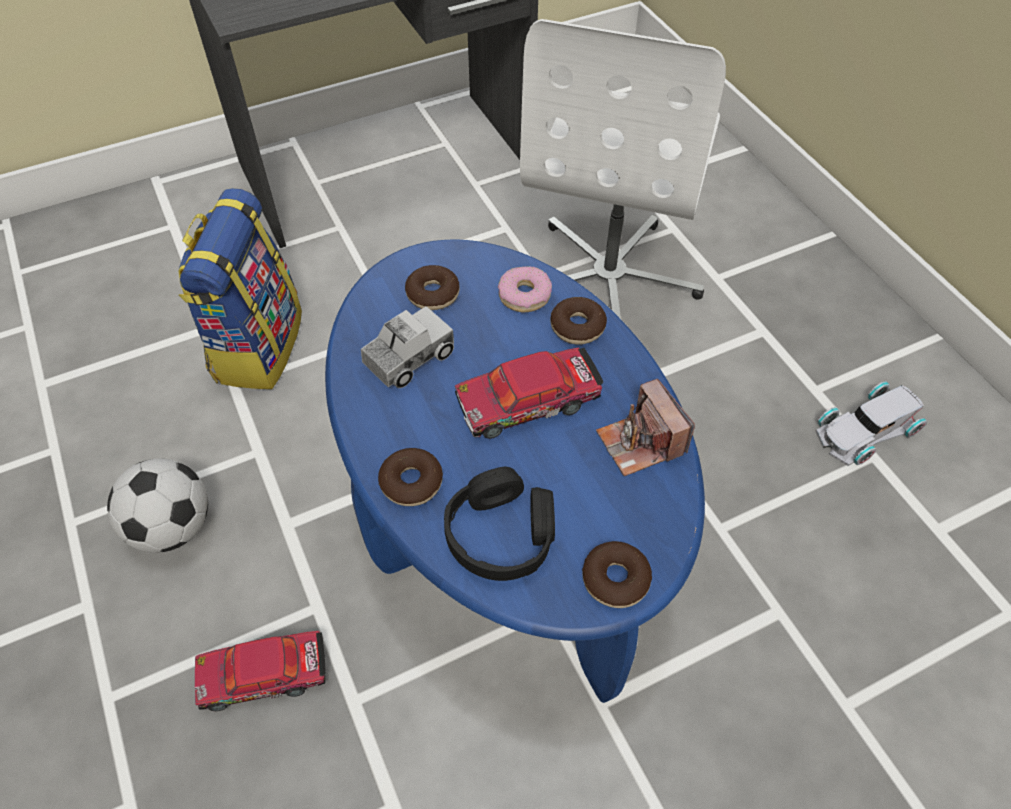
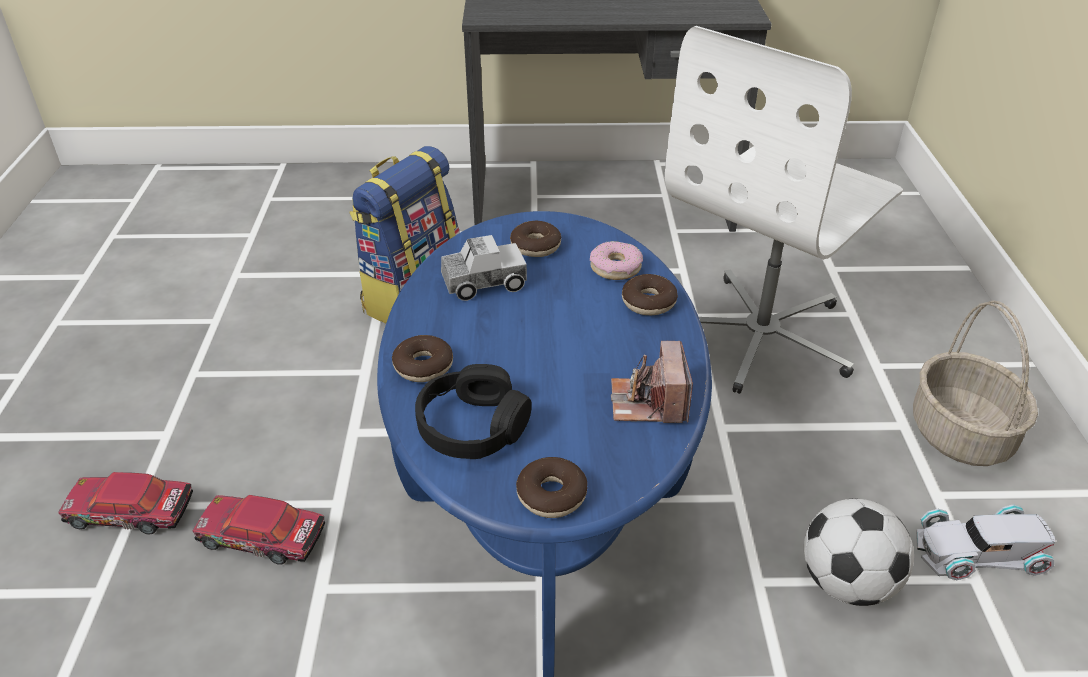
camera: 25 degrees right, 15 degrees down
football [107,459,208,553] -> football moved to [804,498,914,606]
toy car [455,348,604,439] -> toy car moved to [58,472,193,535]
none -> basket [913,300,1038,466]

